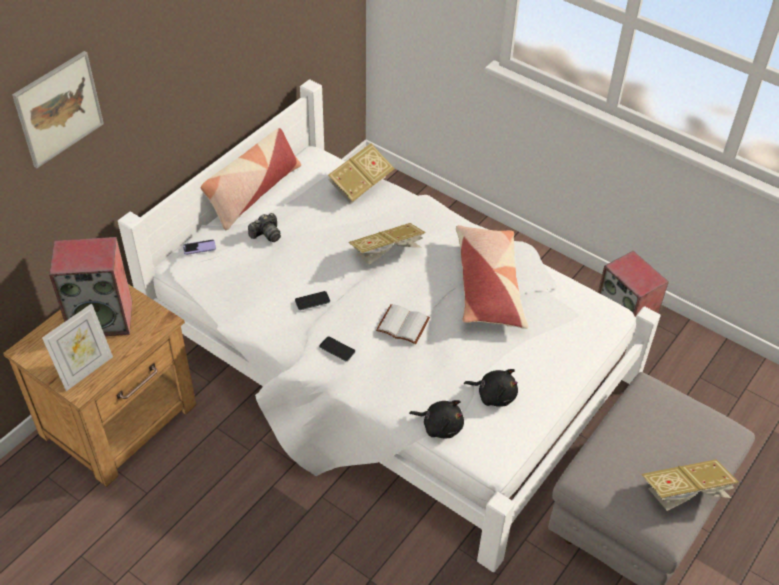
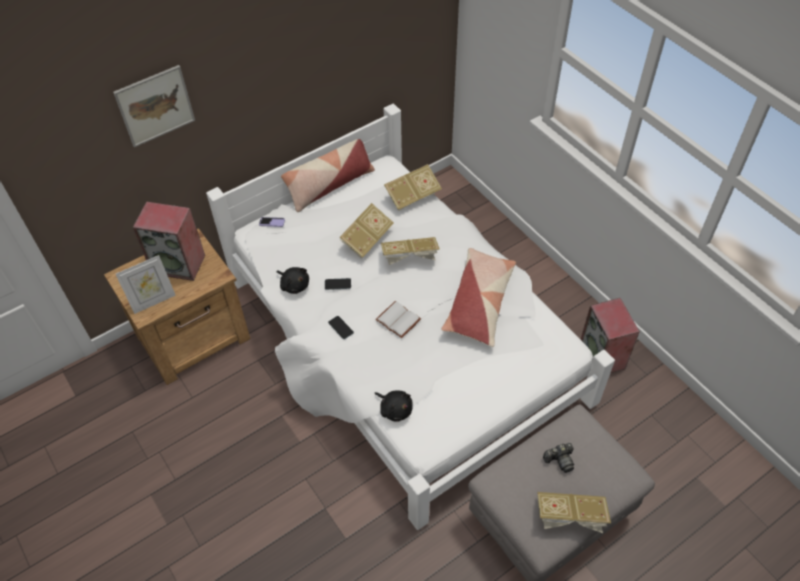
camera: 20 degrees right, 5 degrees up
camera [248,213,281,242] -> camera moved to [543,443,574,473]
black plush toy [464,369,518,407] -> black plush toy moved to [277,267,309,294]
none -> book [340,203,394,258]

